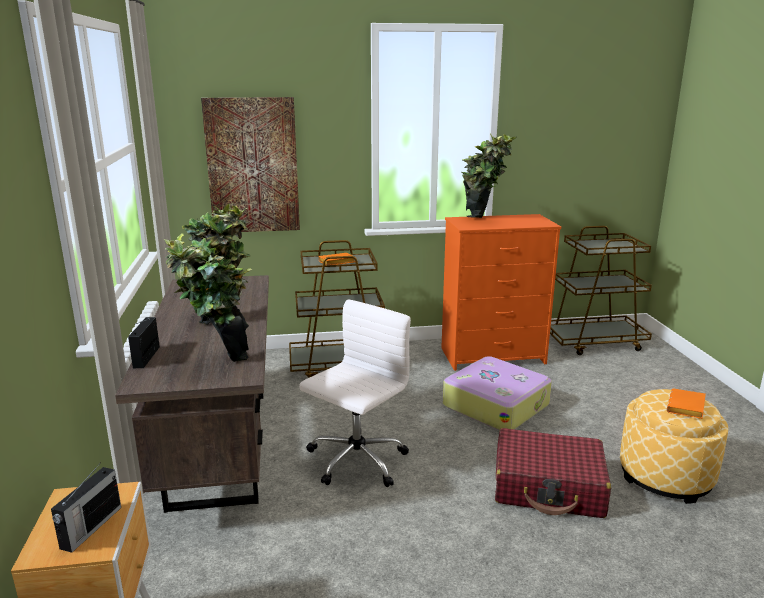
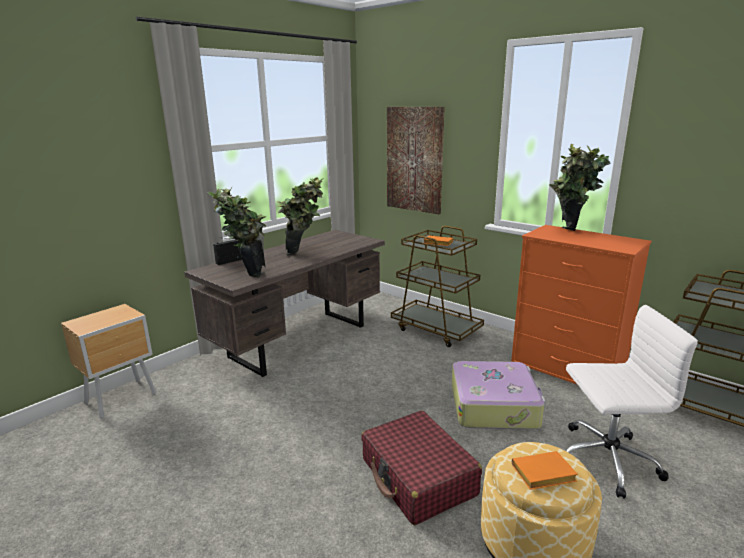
camera: 50 degrees right, 0 degrees up
radio [51,462,121,553] -> none
white office chair [299,300,411,487] -> white office chair moved to [566,305,698,499]

